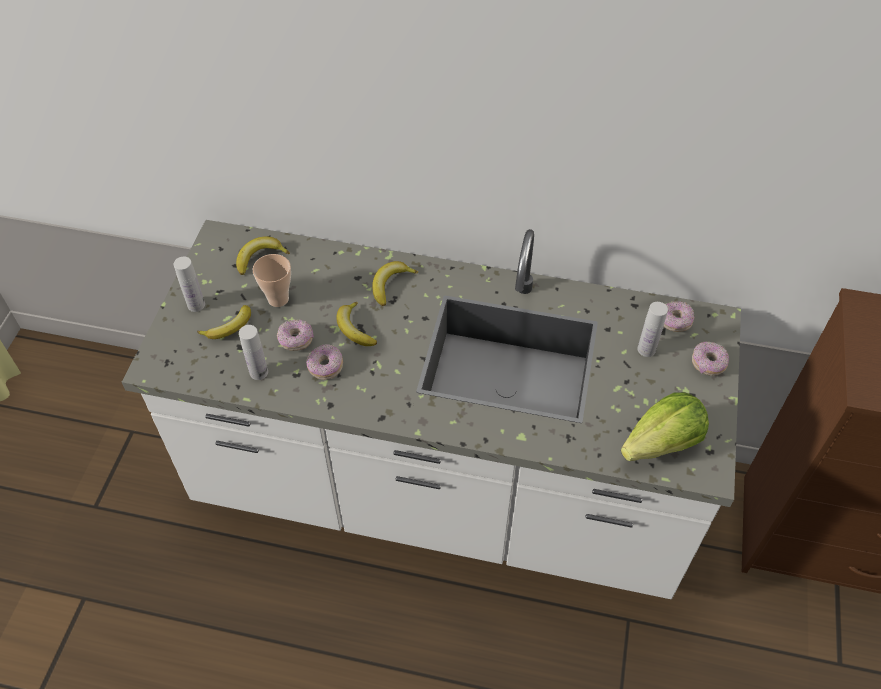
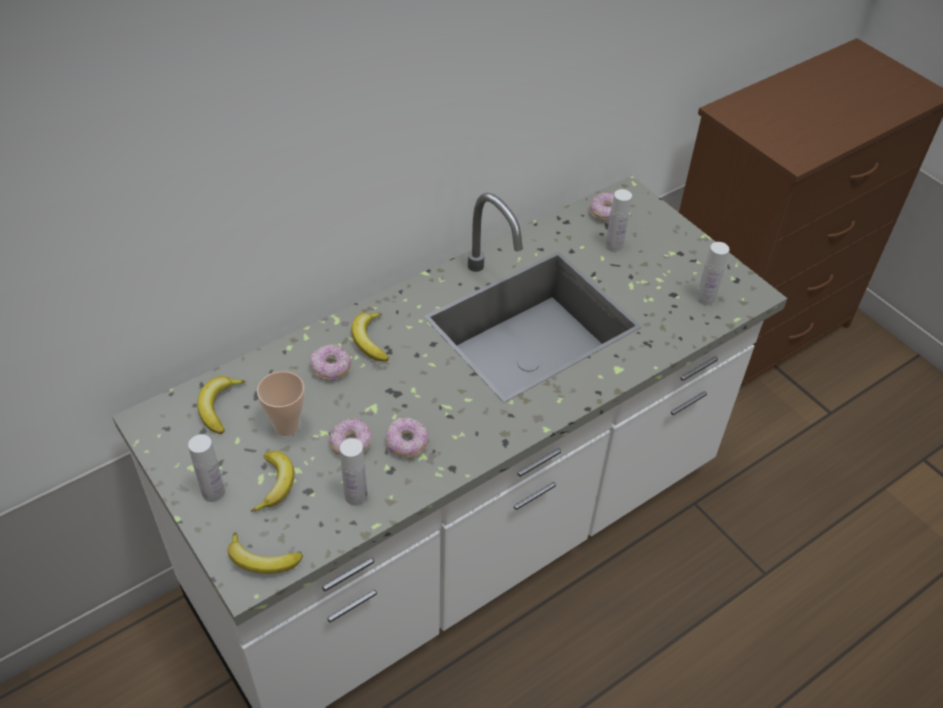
camera: 50 degrees left, 5 degrees down
banana [336,302,377,346] -> banana moved to [228,532,303,574]
lettuce [621,392,709,461] -> white bottle [696,242,729,305]
donut [692,341,729,376] -> donut moved to [310,344,351,381]

